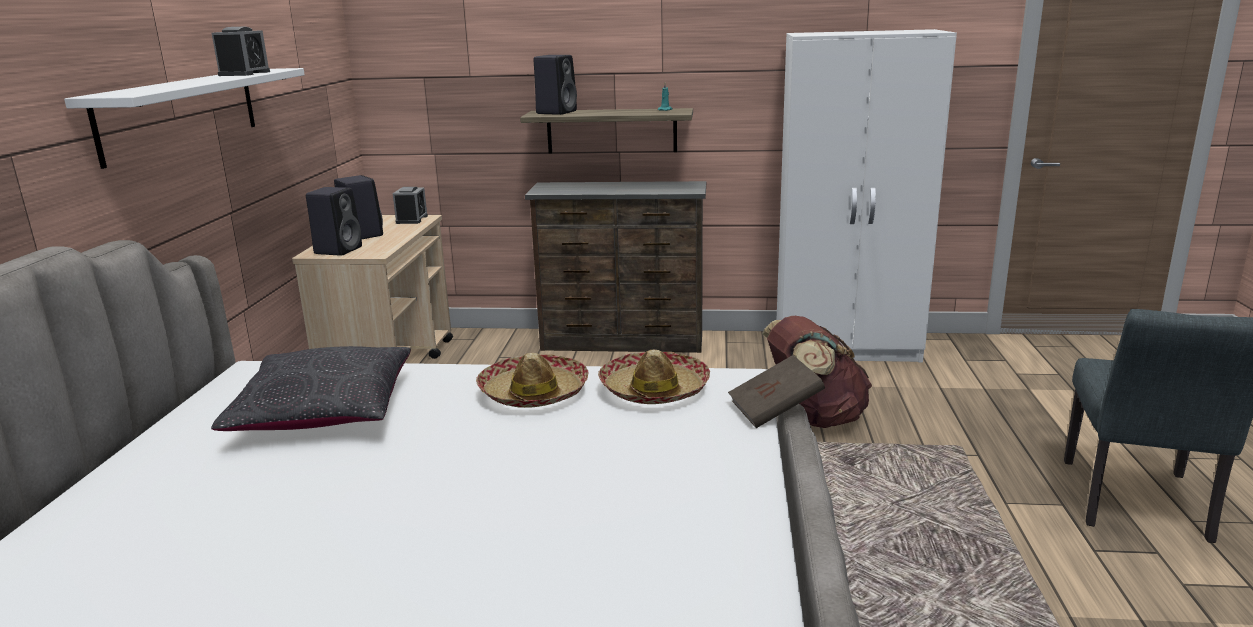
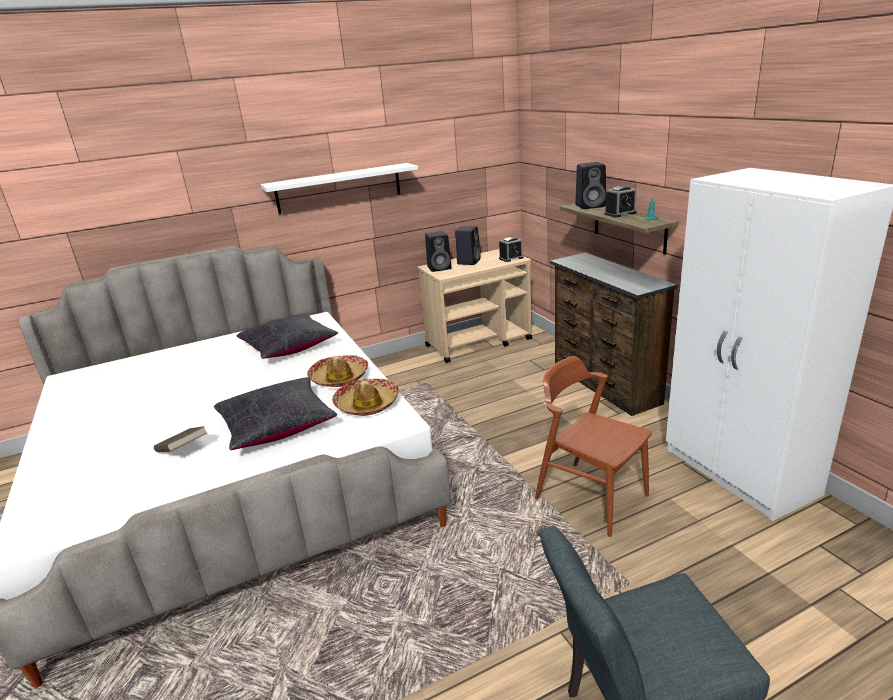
camera: 60 degrees right, 5 degrees up
alarm clock [212,27,270,76] -> alarm clock moved to [604,186,637,218]
brown book [728,355,825,428] -> brown book moved to [154,426,207,452]
brown backpack [762,316,872,428] -> brown chair [535,356,652,537]
none -> black pillow [214,377,337,450]

